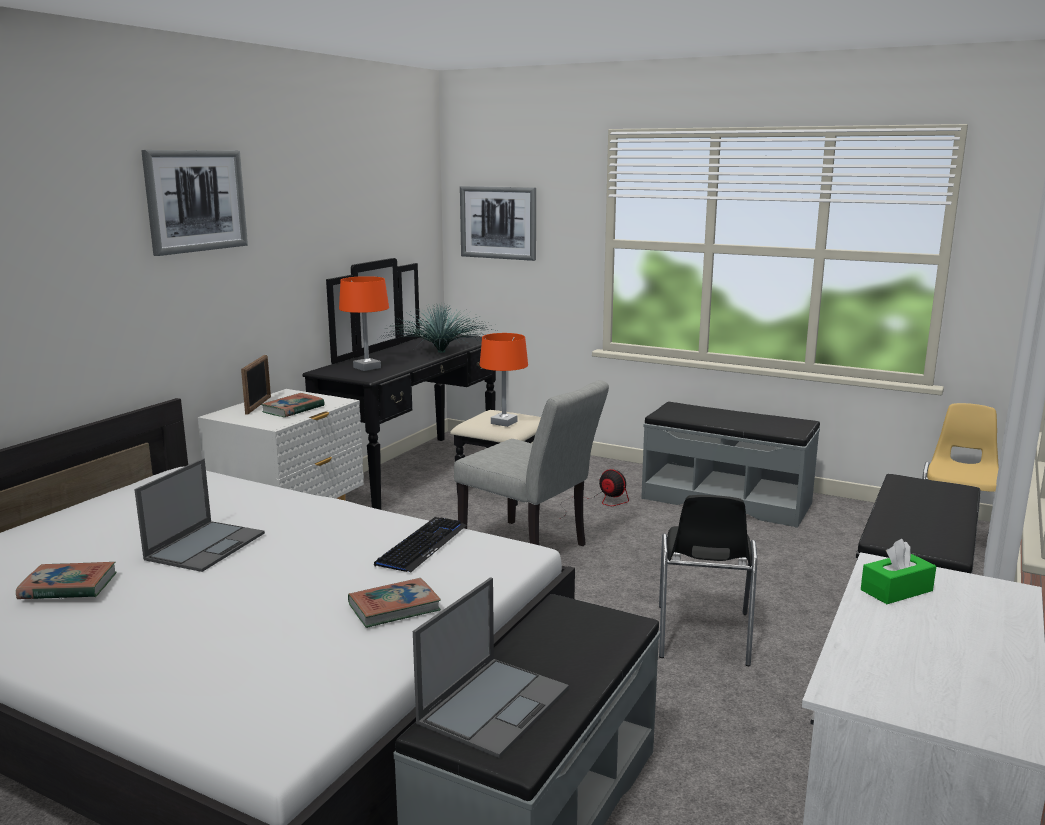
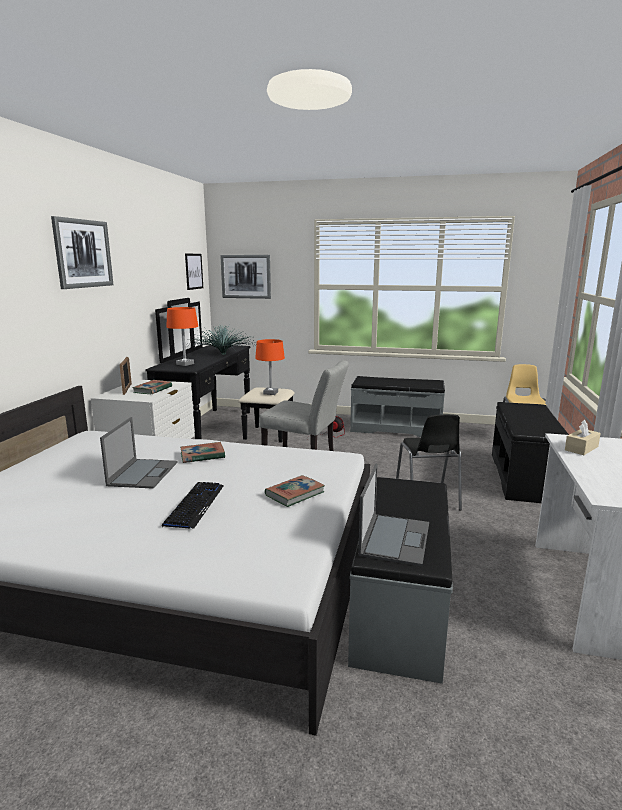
camera: 15 degrees left, 0 degrees up
book [16,562,116,599] -> book moved to [180,442,225,463]
keyboard [374,517,467,573] -> keyboard moved to [162,482,224,529]
green tissue box [861,539,936,604] -> beige tissue box [565,420,601,455]
none -> picture [185,253,203,290]

